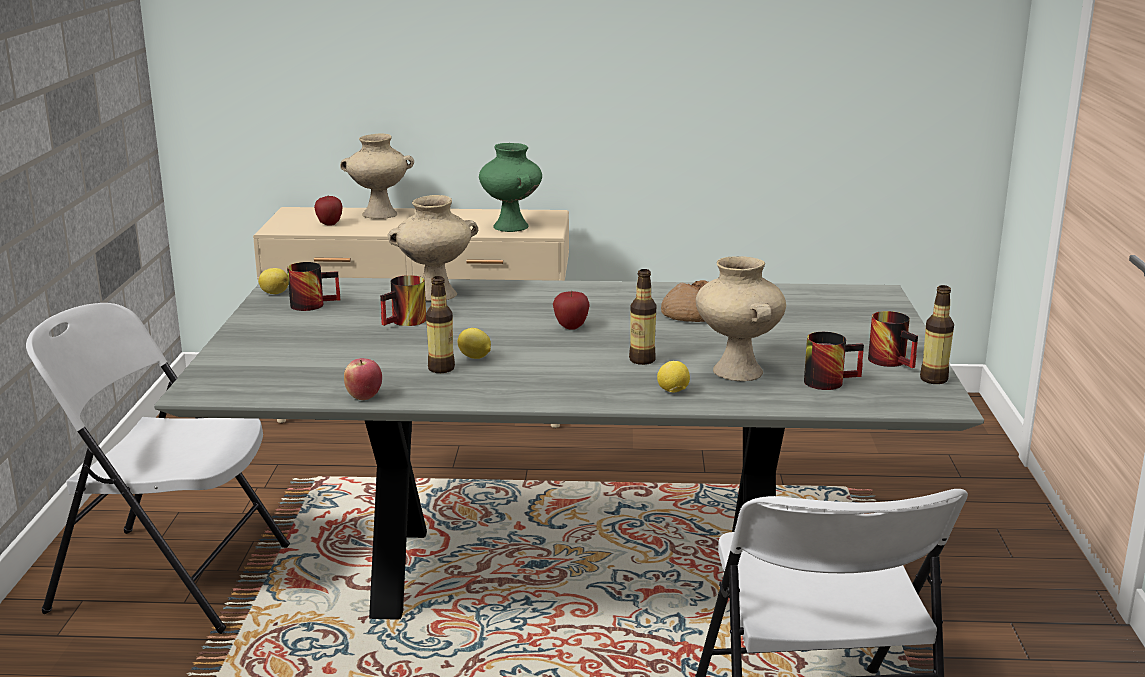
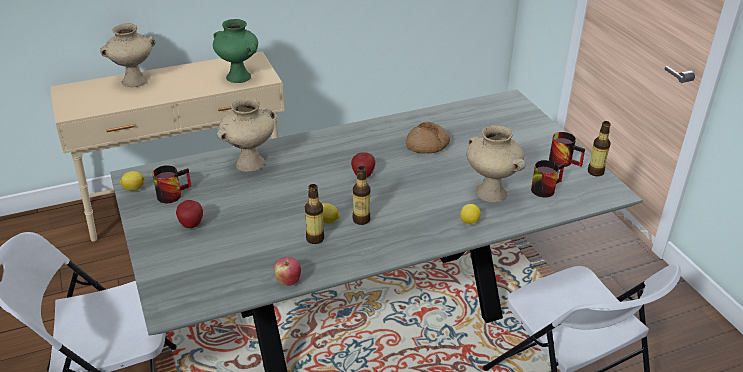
camera: 25 degrees left, 15 degrees up
apple [314,196,343,226] -> apple moved to [176,200,203,228]
mug [380,275,426,326] -> none
bottle [629,269,656,365] -> bottle moved to [352,166,370,225]

